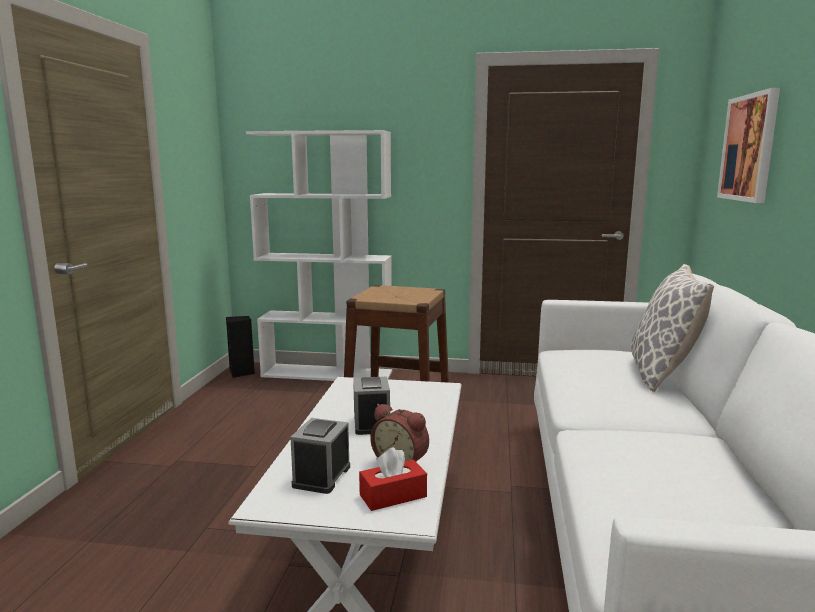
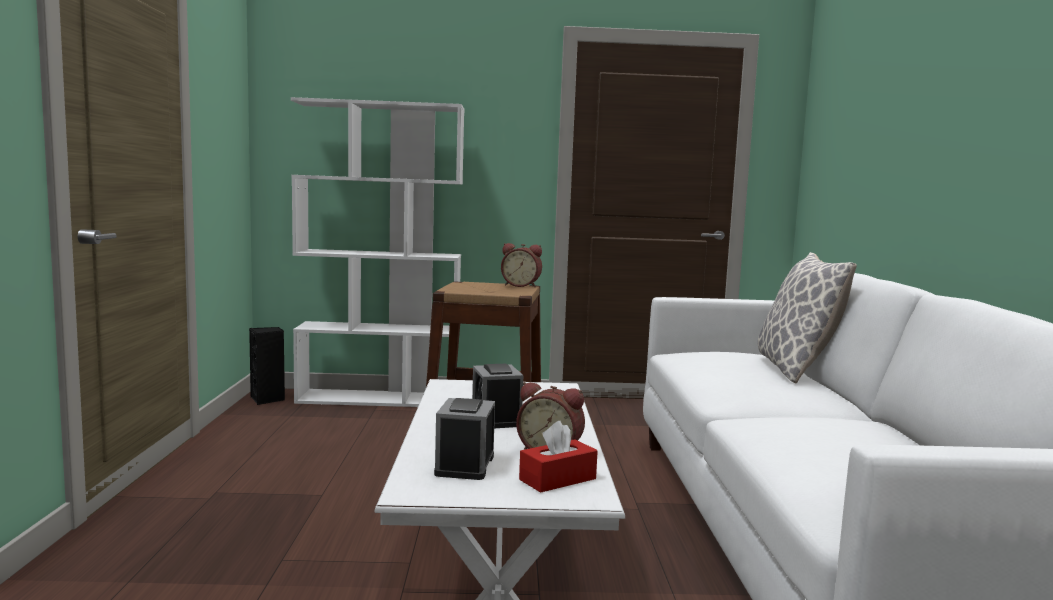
camera: 10 degrees left, 5 degrees down
picture [717,88,780,203] -> none
none -> alarm clock [501,243,542,287]

